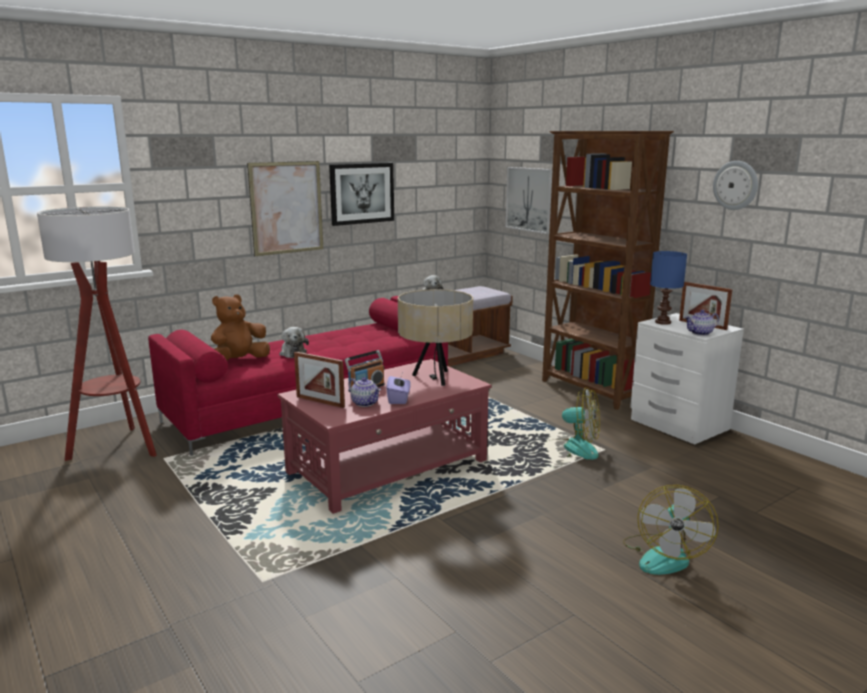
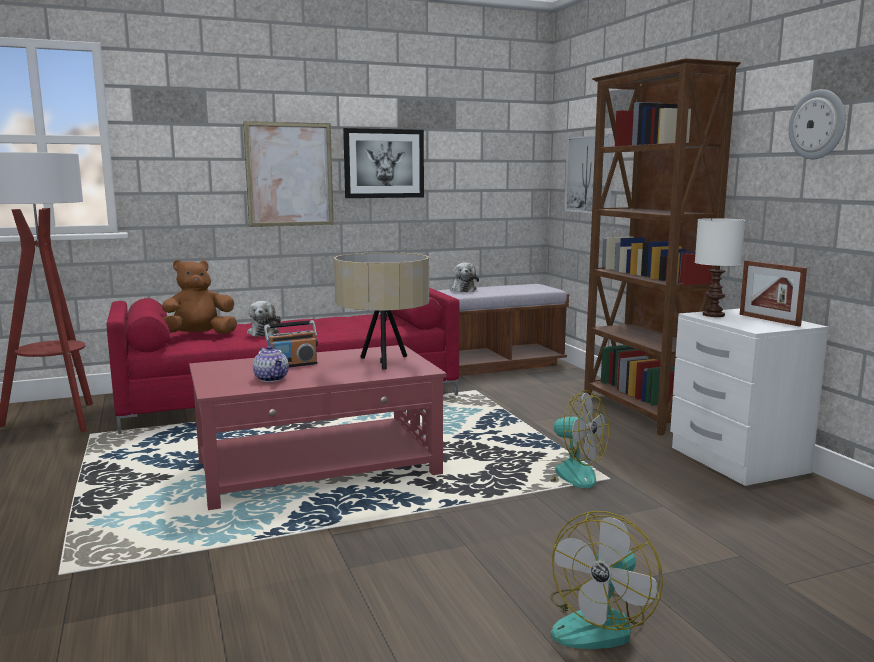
camera: 15 degrees right, 5 degrees down
picture frame [294,352,345,408] -> none
purple tissue box [386,375,411,404] -> none
blue table lamp [650,251,687,325] -> white table lamp [695,218,745,317]
teapot [685,310,719,336] -> none

